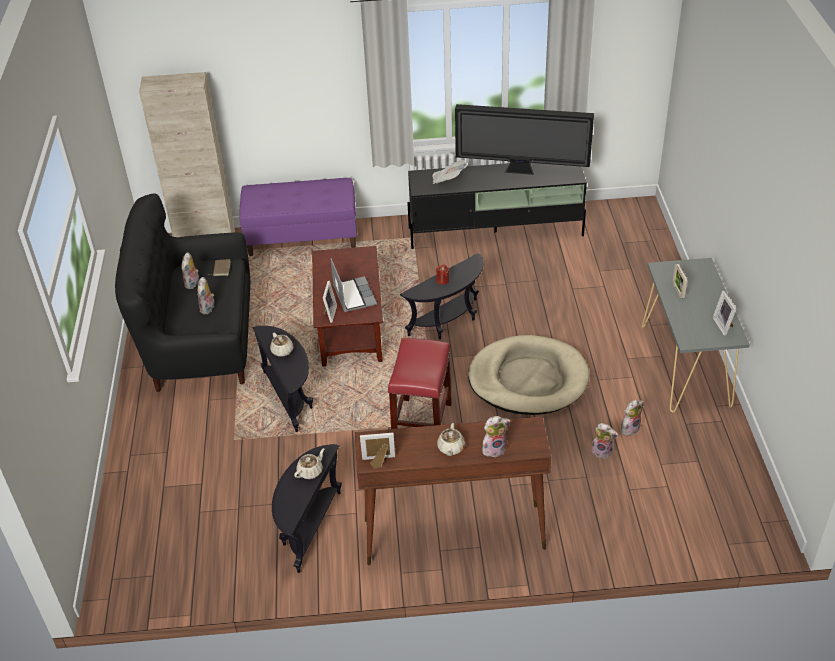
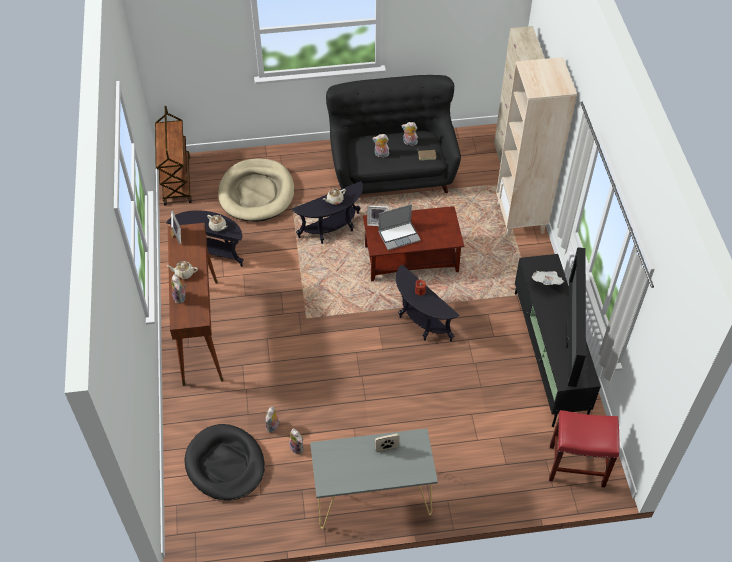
camera: 85 degrees right, 10 degrees up
purple bench [240,178,357,256] -> beige bookcase [496,57,577,237]
red stool [388,338,452,429] -> red stool moved to [549,410,619,488]
beige dog bed [468,335,590,415] -> beige dog bed moved to [218,158,294,222]
picture frame [713,291,736,336] -> none
none -> brown cart [155,106,192,206]
none -> black dog bed [185,424,265,501]

